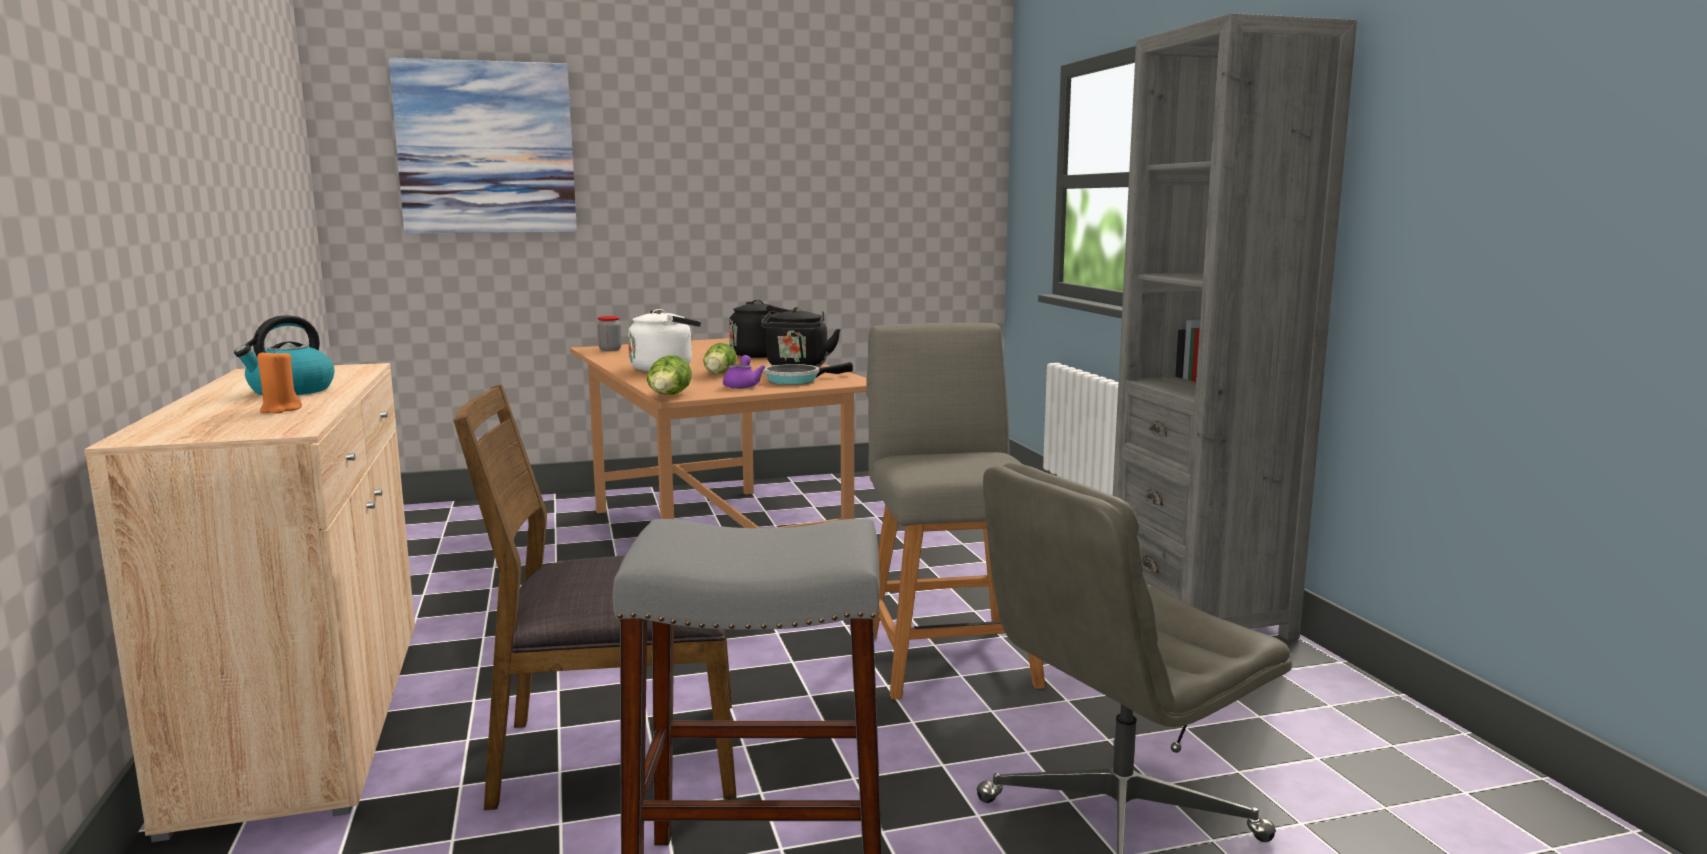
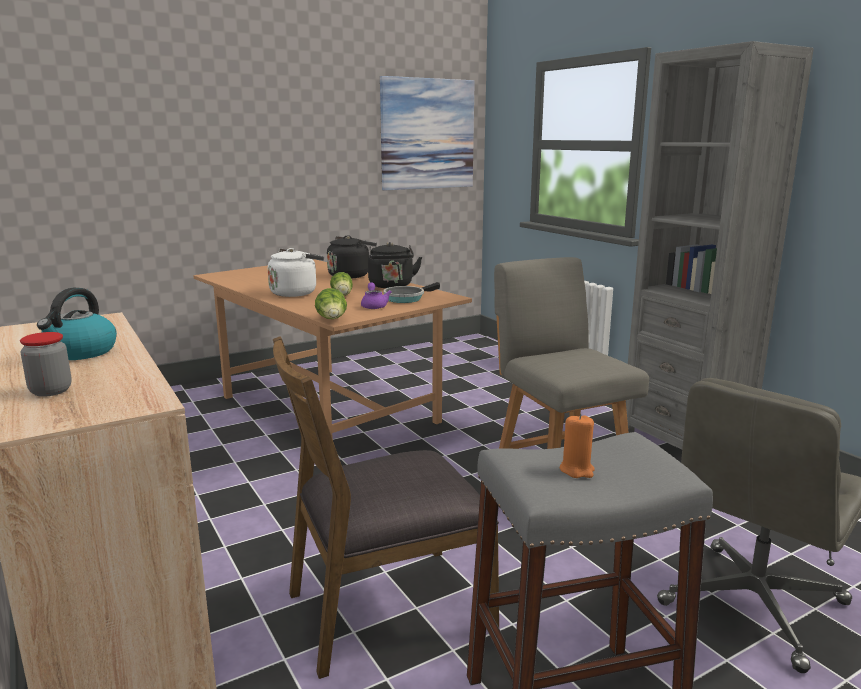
camera: 15 degrees left, 5 degrees up
orange candle [257,348,302,414] -> orange candle moved to [560,414,595,478]
picture [389,58,577,233] -> picture moved to [380,76,475,191]
jar [597,316,622,351] -> jar moved to [20,332,72,397]

